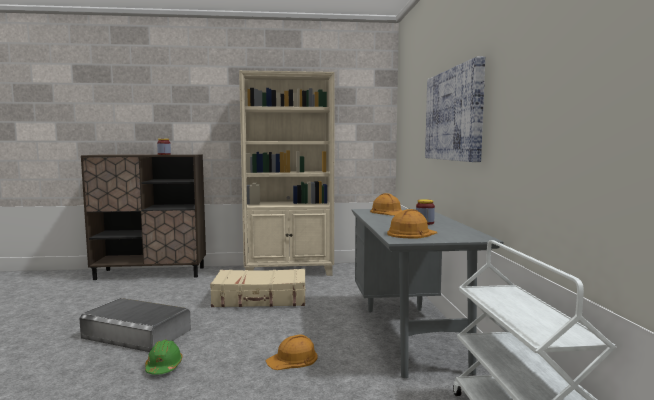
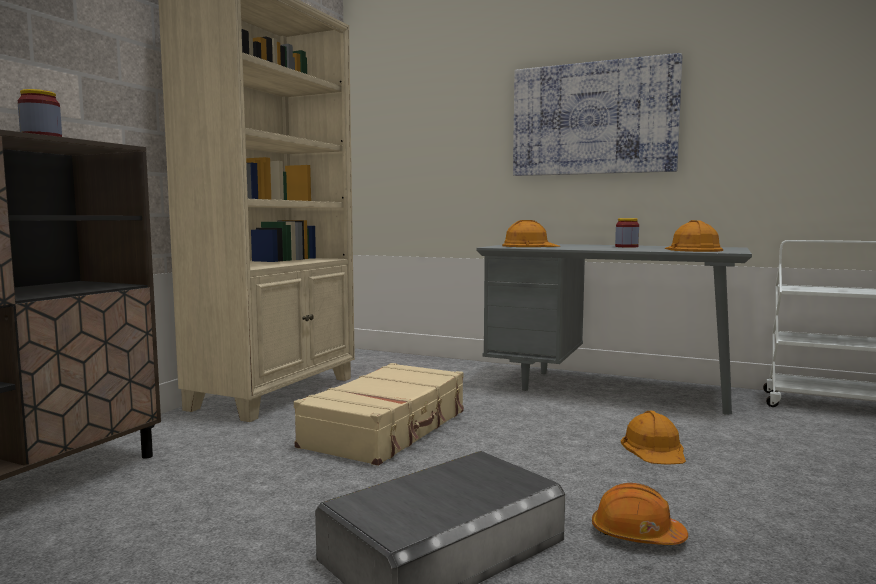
camera: 60 degrees left, 0 degrees up
green hard hat [145,339,183,375] -> orange hard hat [592,483,688,545]

